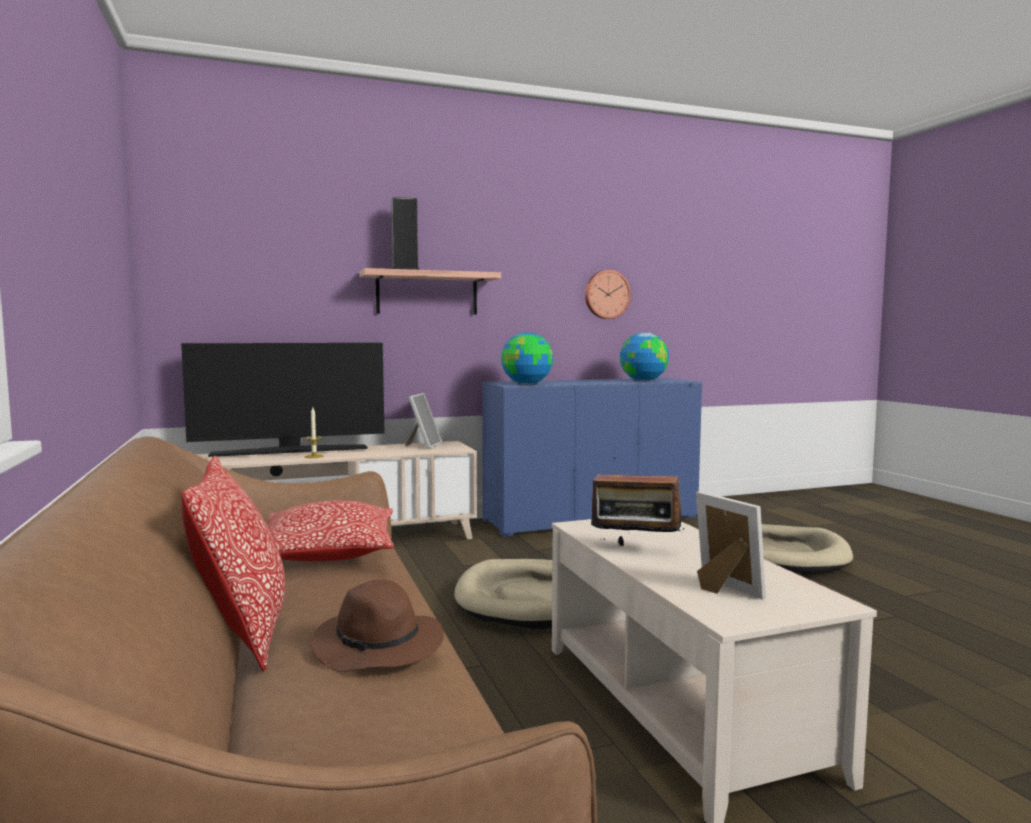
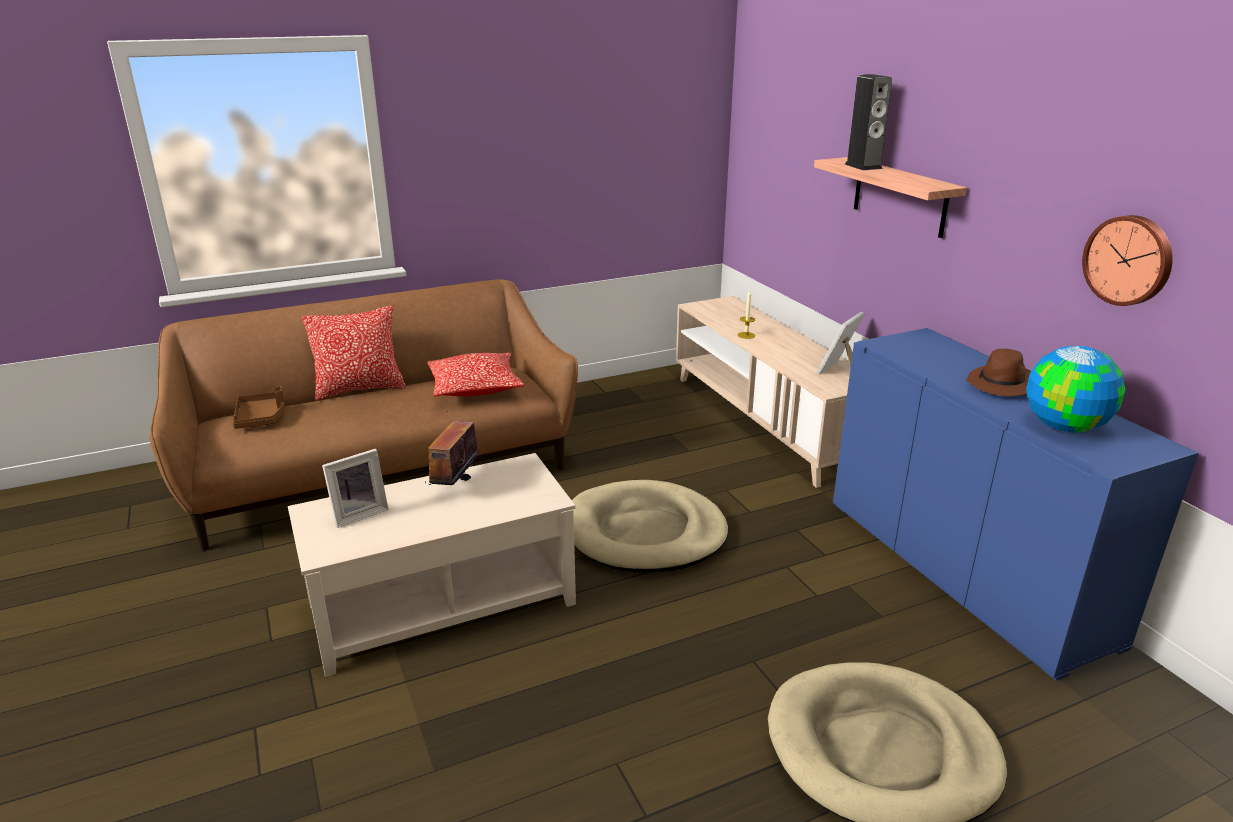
camera: 85 degrees right, 20 degrees up
television [181,343,385,457] -> none
brown hat [311,579,444,672] -> brown hat moved to [966,348,1031,396]
picture frame [405,393,442,449] -> picture frame turned 120 degrees clockwise [817,312,864,375]
globe [501,333,553,385] -> none
none -> brown tray [233,386,285,429]

